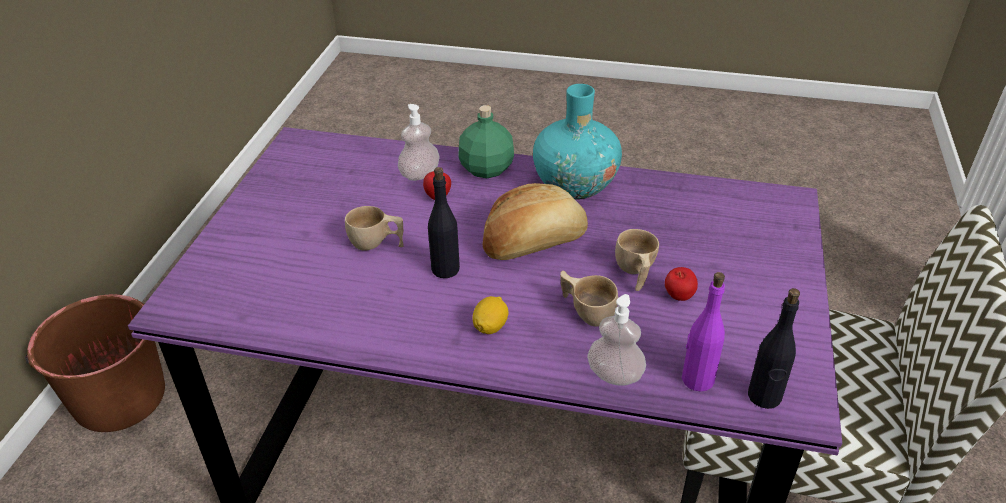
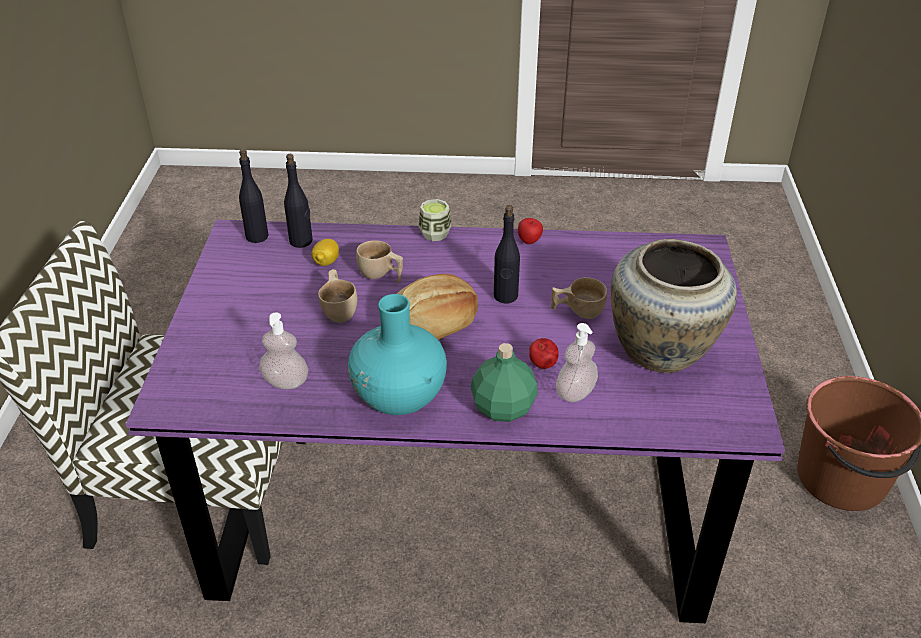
camera: 170 degrees right, 0 degrees up
lemon [472,296,509,334] -> lemon moved to [311,239,339,266]
soap dispenser [587,294,646,386] -> soap dispenser moved to [259,312,309,389]
apple [665,267,698,301] -> apple moved to [518,218,543,244]
purple bottle [682,272,725,392] -> black bottle [284,154,313,248]
none -> cup [419,199,451,241]
none -> beige vase [611,239,737,373]

